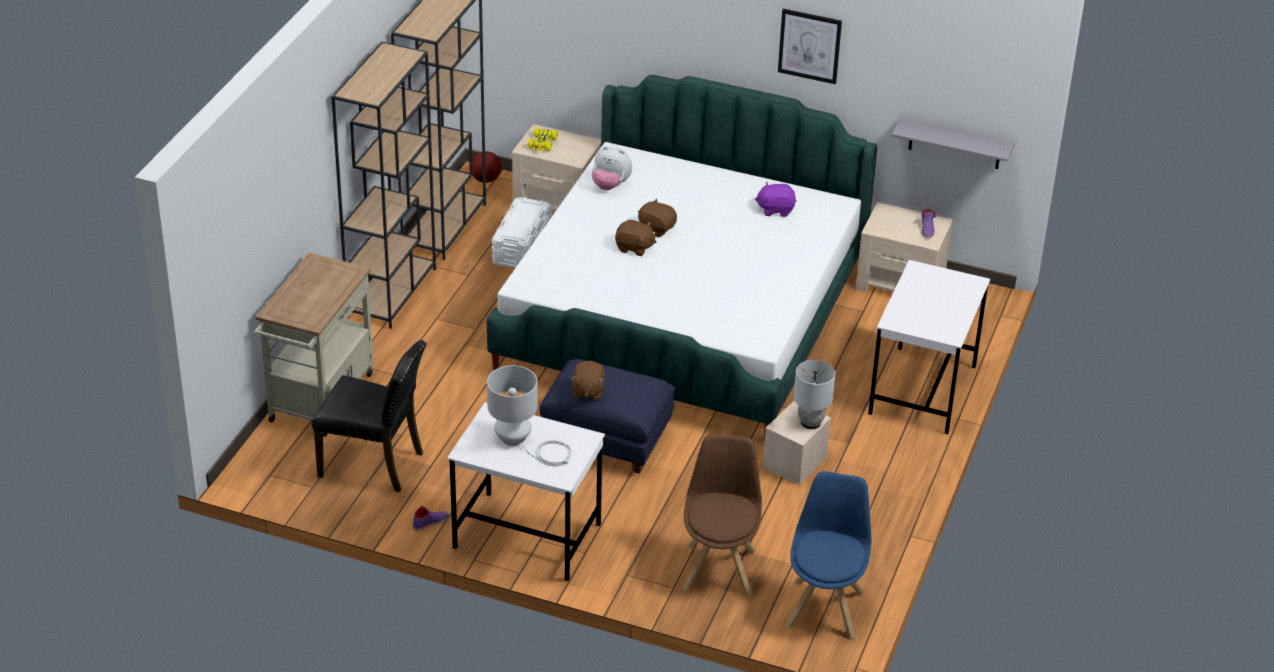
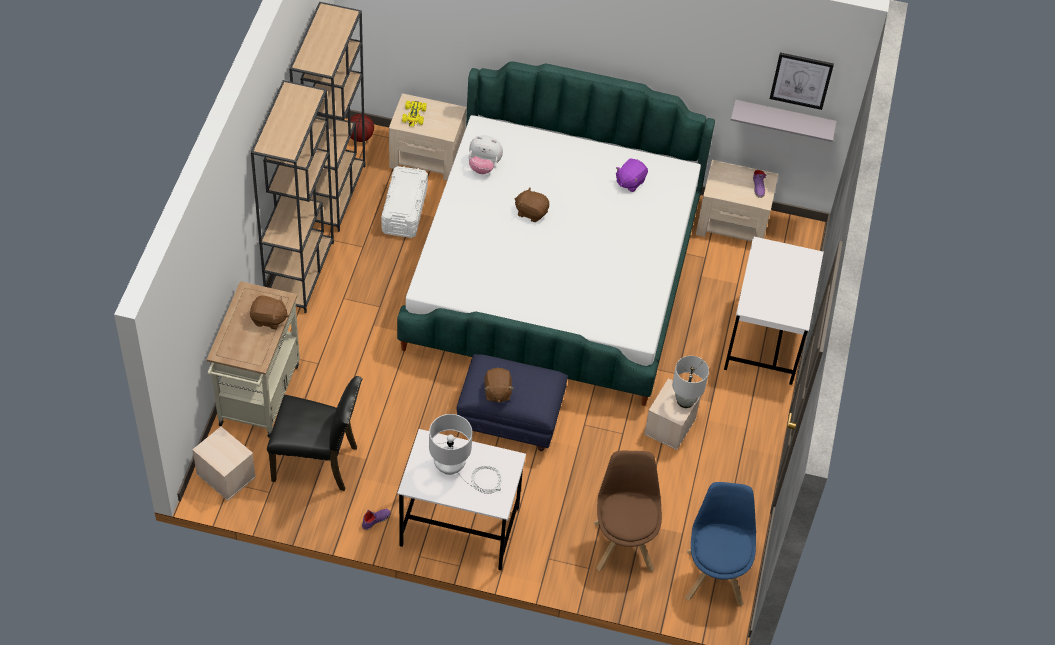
camera: 10 degrees left, 15 degrees up
brown plush toy [615,220,656,256] -> brown plush toy moved to [250,295,289,330]
purple plush toy [755,182,796,217] -> purple plush toy turned 45 degrees counterclockwise [616,159,648,192]
picture [778,9,842,84] -> picture moved to [770,52,834,110]
none -> beige storage box [192,427,256,501]

